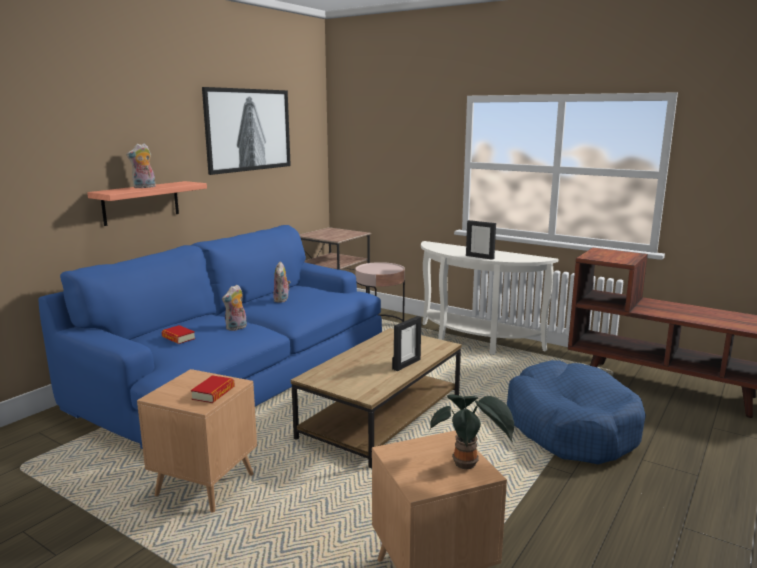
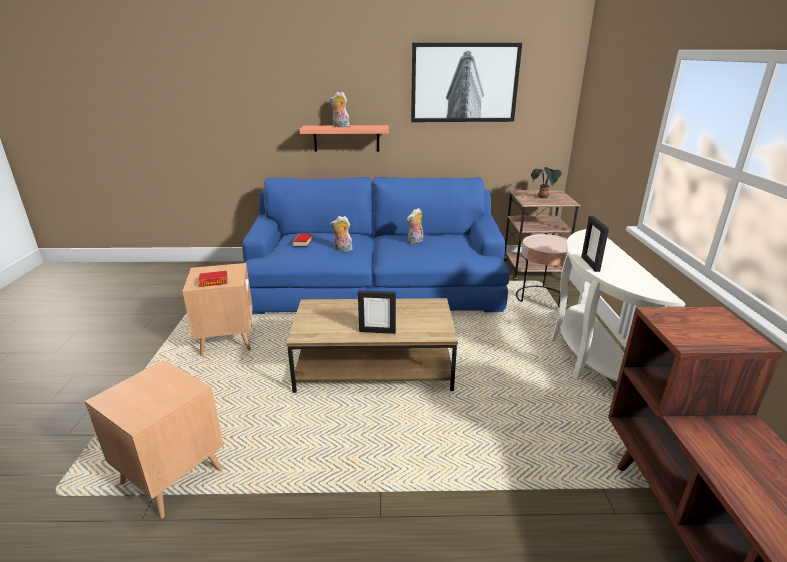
camera: 55 degrees right, 10 degrees up
potted plant [430,394,514,469] -> potted plant moved to [531,167,562,198]
blue dog bed [507,360,646,464] -> none

